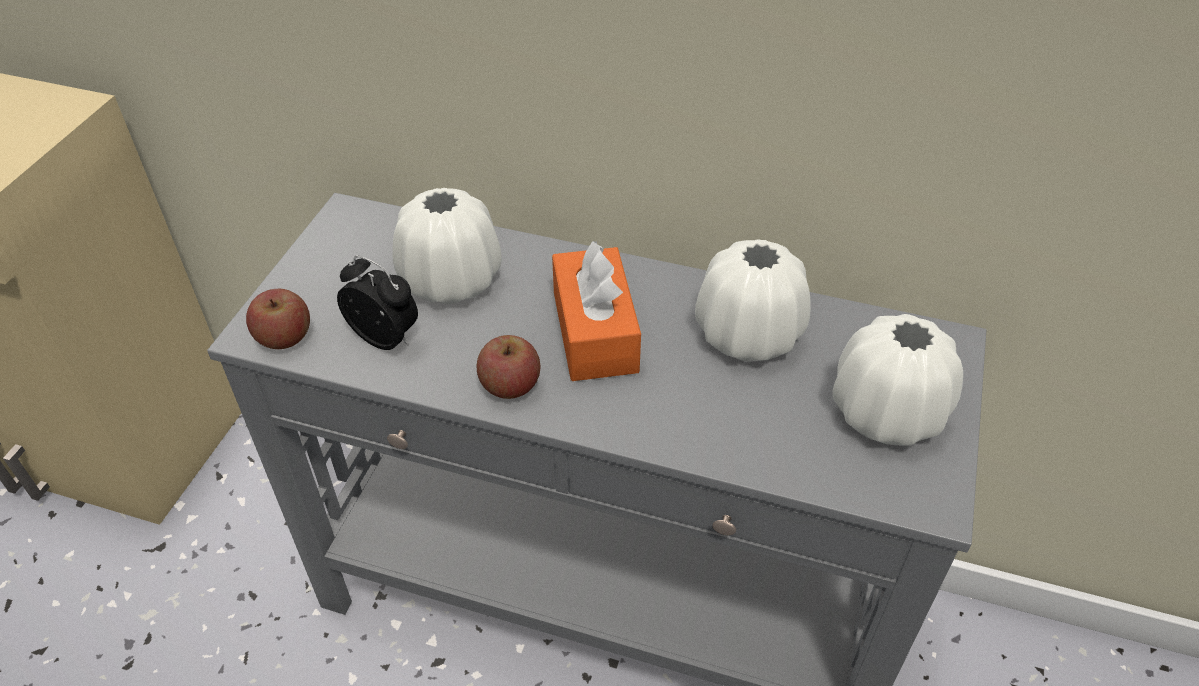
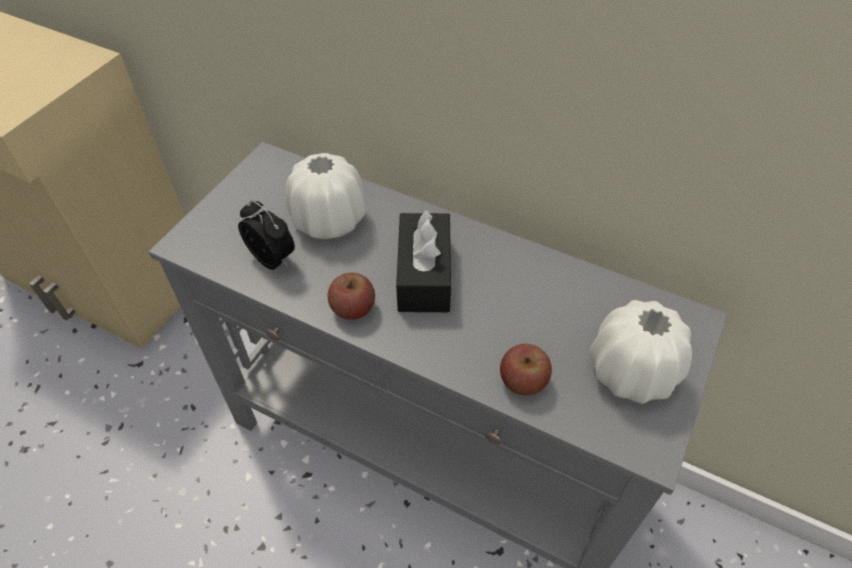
camera: 10 degrees right, 5 degrees up
apple [246,289,310,349] -> apple moved to [500,344,552,395]
orange tissue box [552,240,641,381] -> black tissue box [396,209,451,312]
white vase [695,239,811,362] -> none

